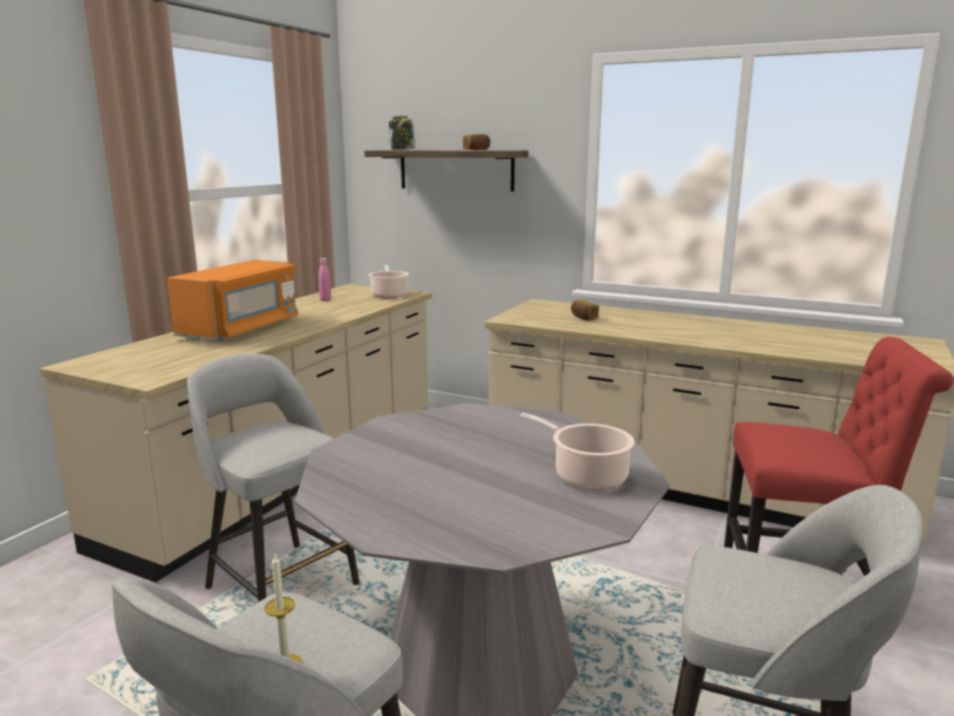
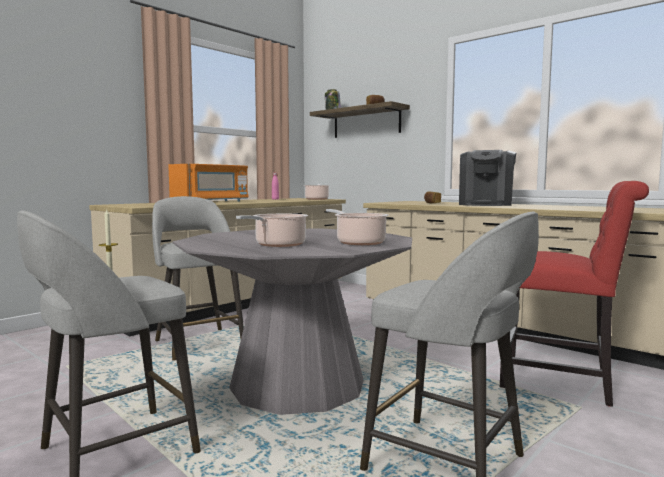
camera: 15 degrees right, 10 degrees down
none -> cooking pot [236,214,308,247]
none -> coffee machine [459,150,516,206]

